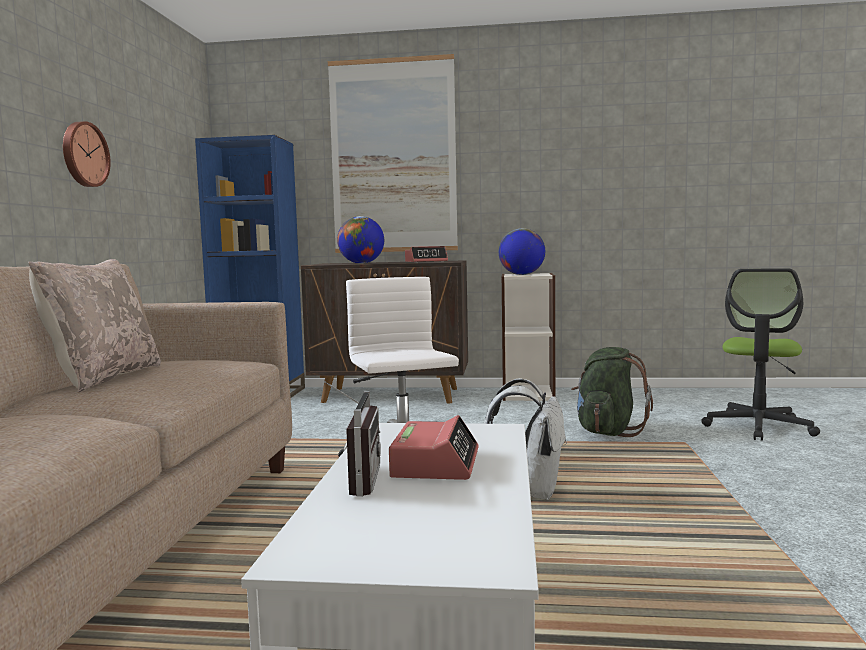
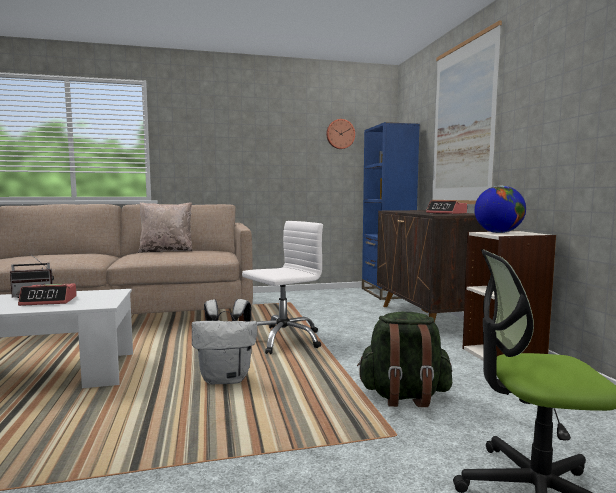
camera: 70 degrees right, 0 degrees up
wall clock [63,121,111,187] -> wall clock moved to [326,119,355,149]
globe [337,216,384,264] -> none

